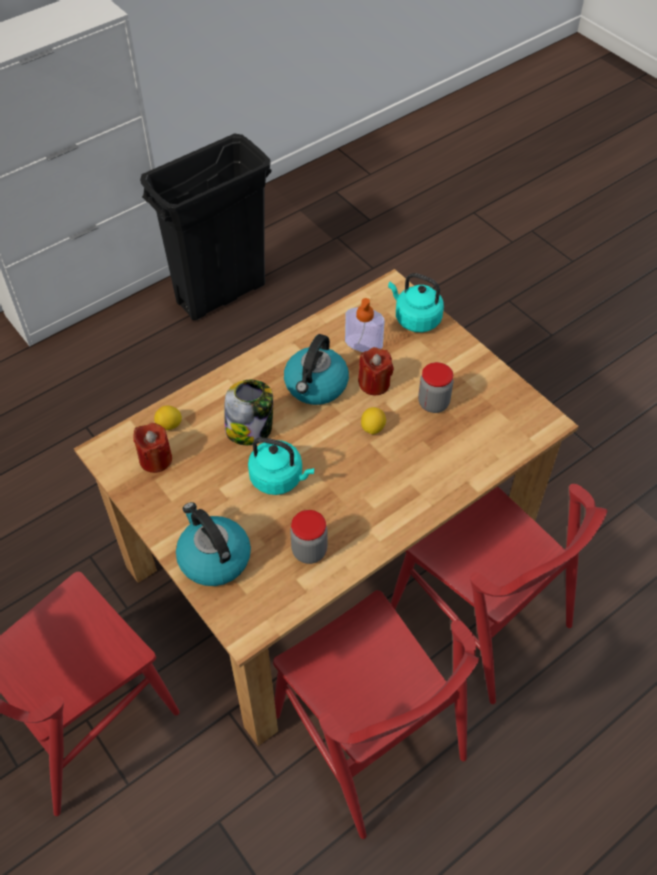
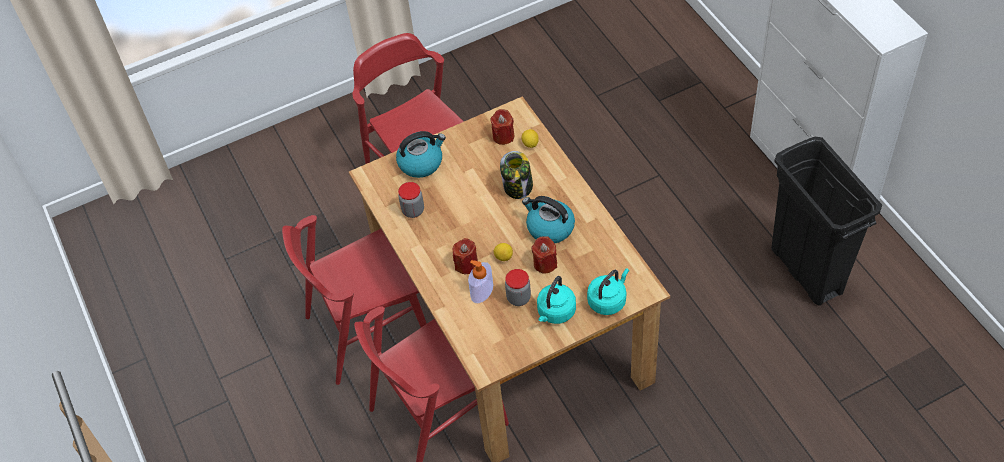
camera: 105 degrees right, 0 degrees up
turquoise kettle [248,437,314,495] -> turquoise kettle moved to [537,276,576,324]
soap dispenser [345,298,384,352] -> soap dispenser moved to [468,260,493,303]
none -> red candle [453,238,478,274]

